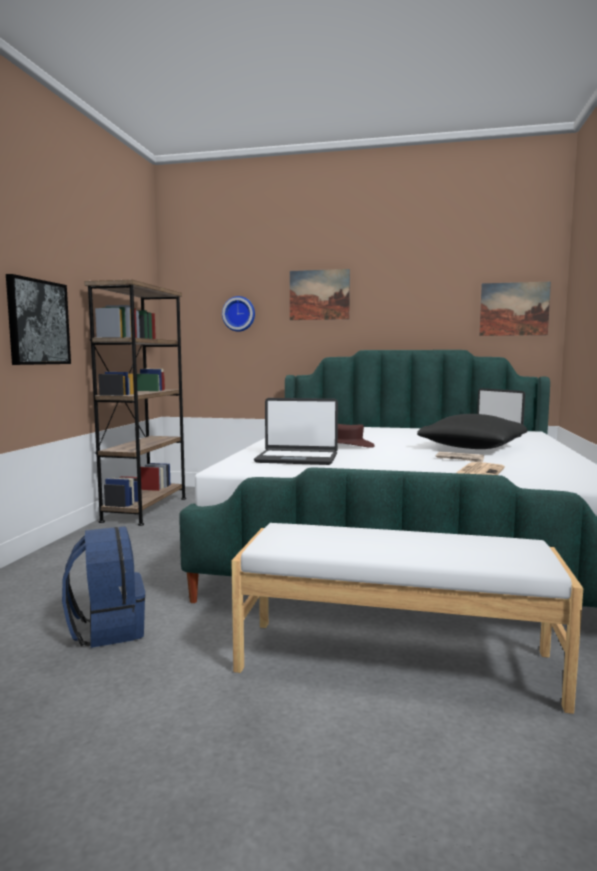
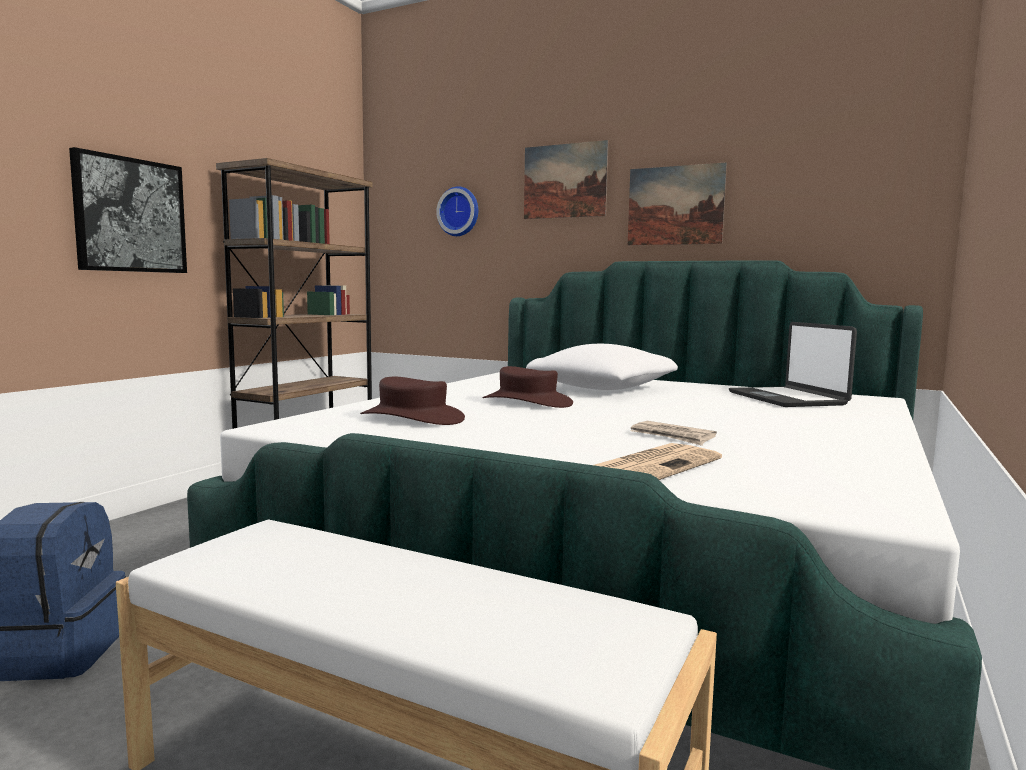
camera: 15 degrees right, 0 degrees up
laptop [254,398,338,465] -> brown hat [360,377,465,425]
black pillow [417,414,527,449] -> none
picture [479,282,551,336] -> picture moved to [628,162,727,245]
none -> white pillow [526,344,678,390]

